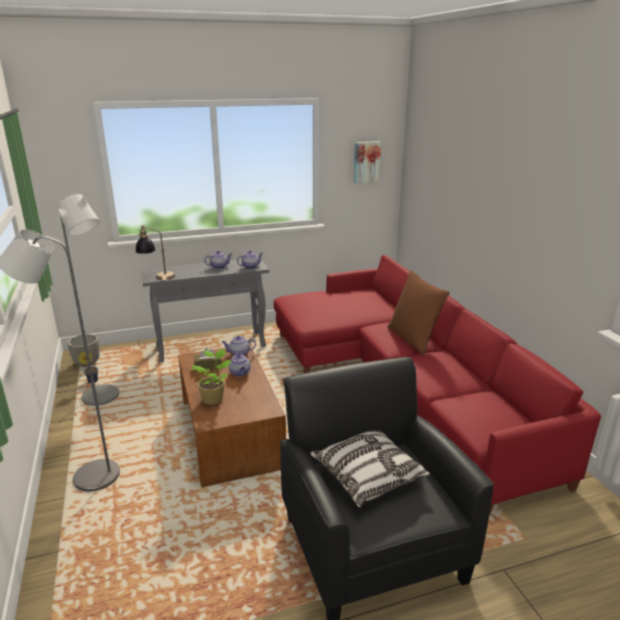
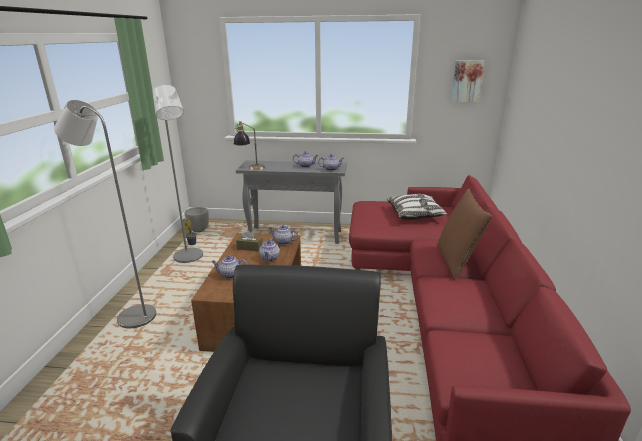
camera: 25 degrees right, 0 degrees up
potted plant [189,349,231,405] -> teapot [211,256,248,279]
pillow [309,430,431,508] -> pillow moved to [387,194,448,220]

